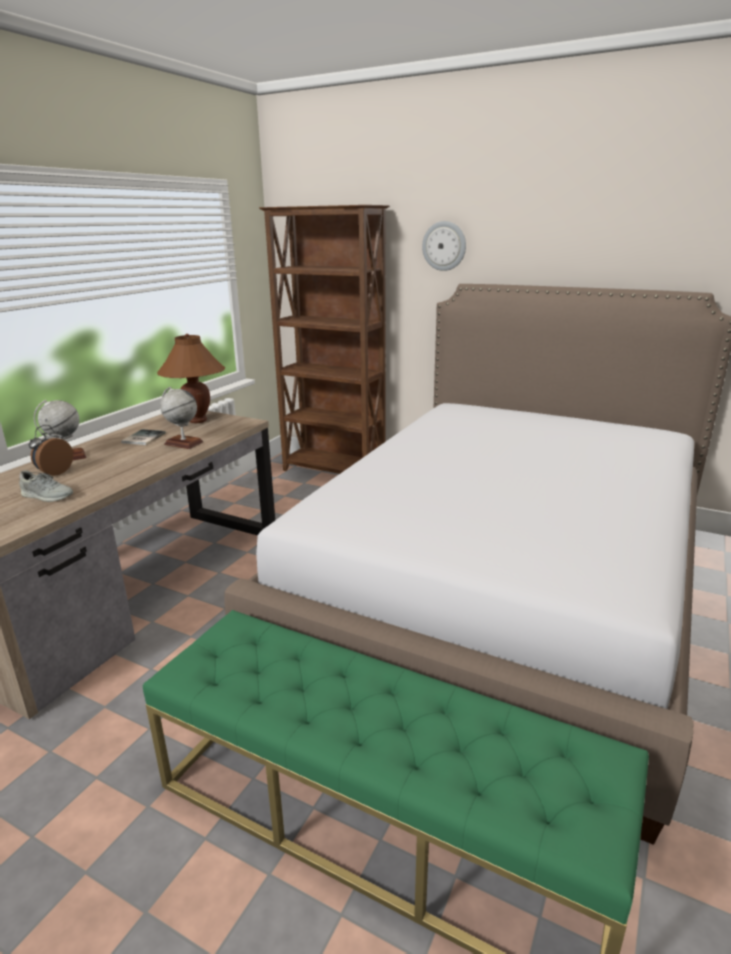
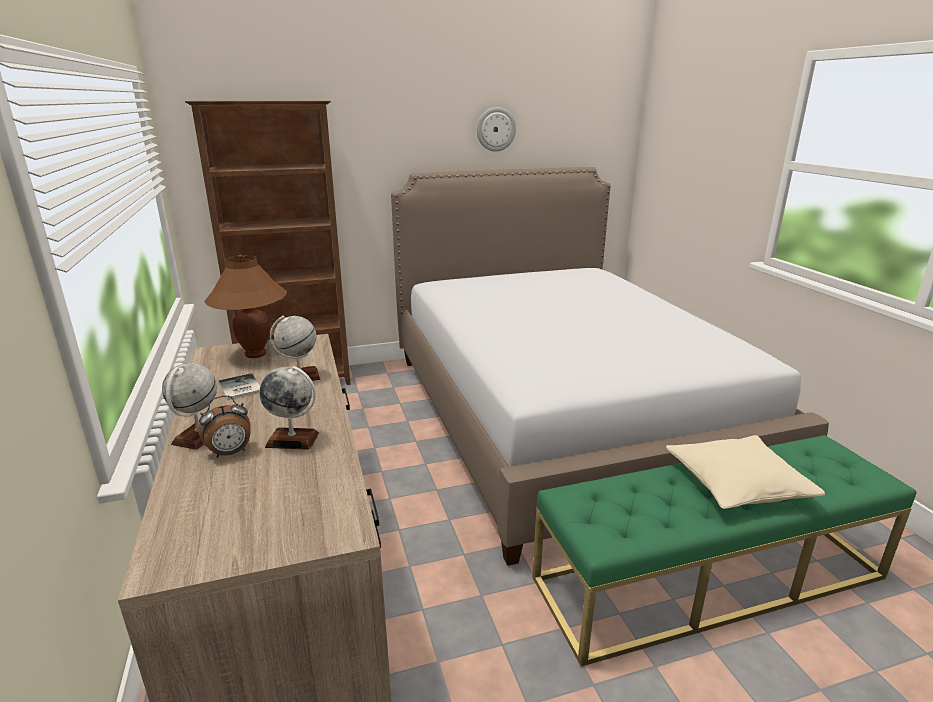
camera: 45 degrees left, 0 degrees up
grey shoe [19,470,73,502] -> none
alarm clock [29,425,73,476] -> alarm clock turned 105 degrees counterclockwise [198,395,250,458]
wall clock [422,221,466,271] -> wall clock moved to [477,107,516,152]
none -> globe [259,366,319,450]
none -> beige pillow [666,435,825,509]

